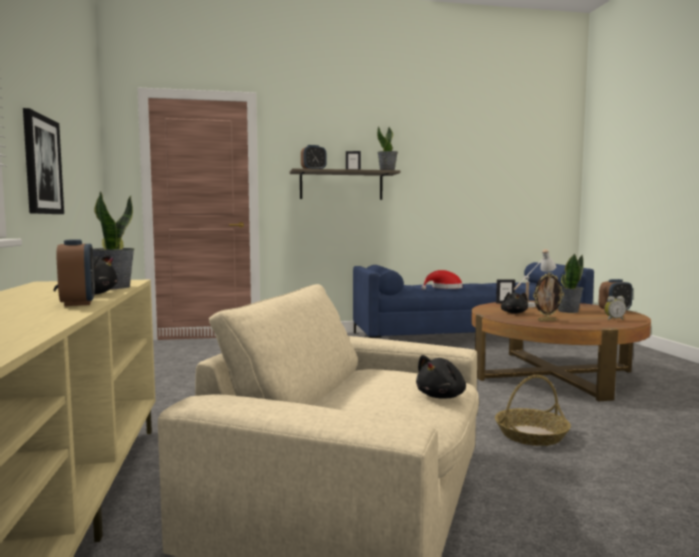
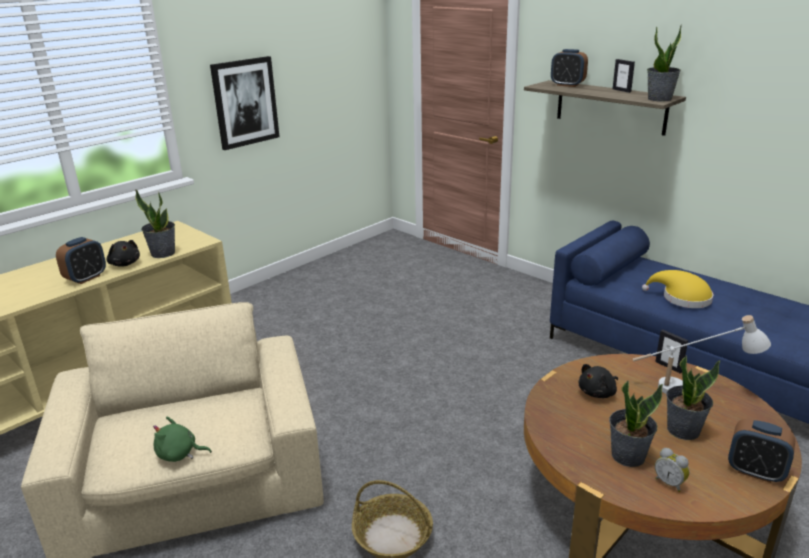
camera: 55 degrees right, 20 degrees up
black plush toy [416,355,466,399] -> green plush toy [153,417,212,462]
red hat [422,270,463,290] -> yellow hat [642,270,713,308]
picture frame [533,272,564,321] -> none
none -> potted plant [609,380,663,467]

